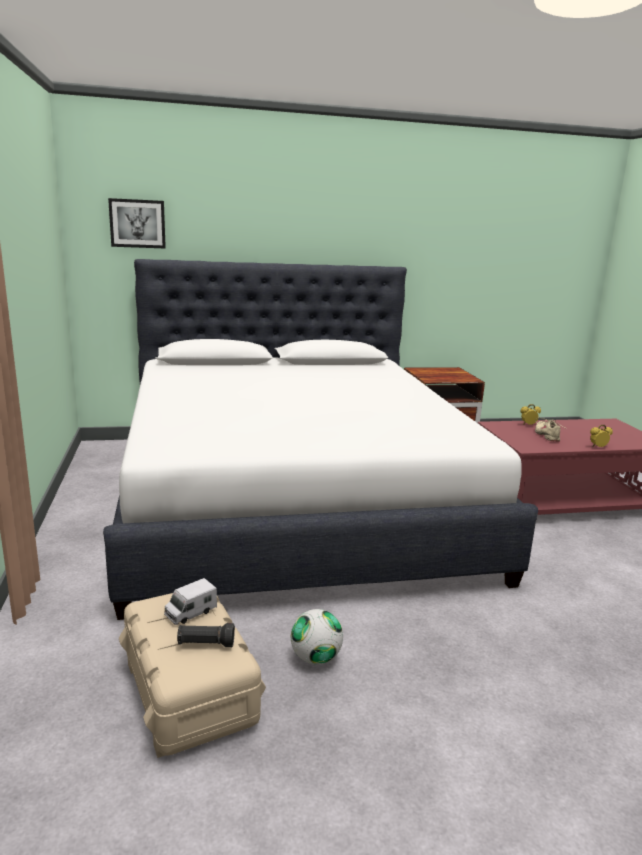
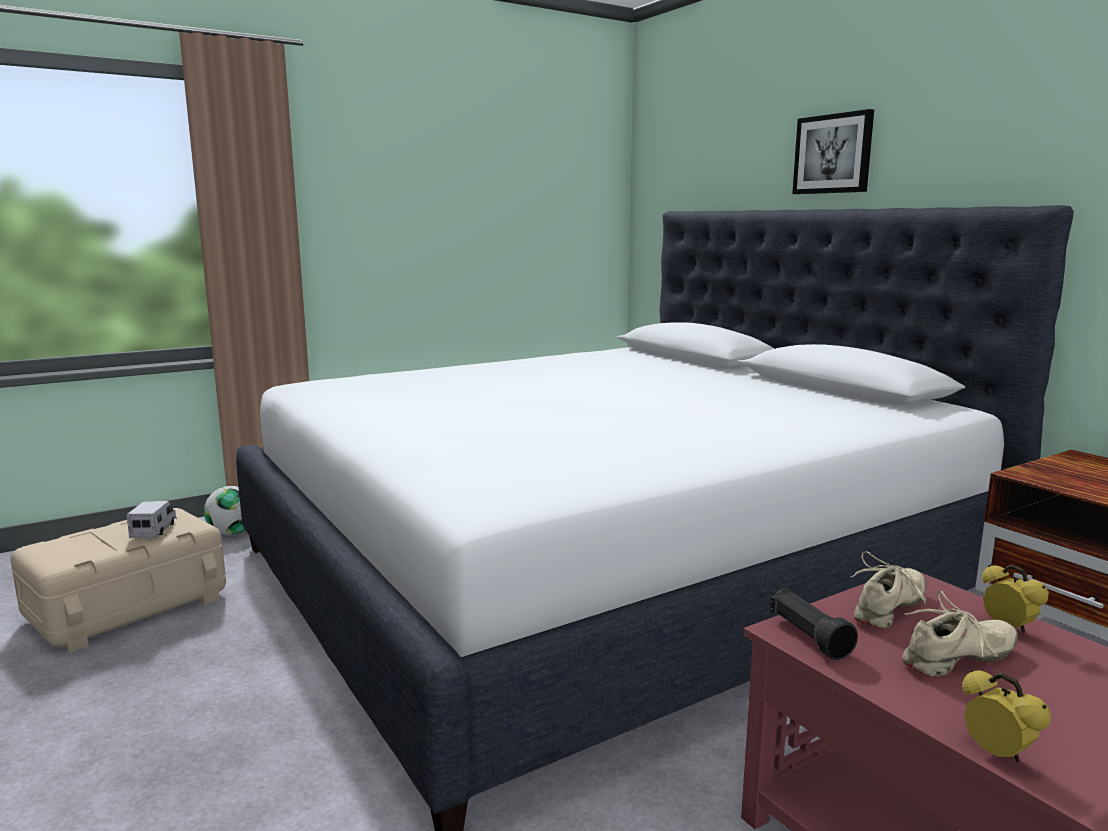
camera: 70 degrees right, 5 degrees down
picture [108,198,166,248] -> picture moved to [792,109,874,194]
toy truck [164,578,217,625] -> toy truck turned 60 degrees clockwise [127,501,177,538]
black flashlight [177,623,235,647] -> black flashlight moved to [770,589,858,660]
football [291,609,343,665] -> football moved to [204,486,245,535]
none -> beige shoe [850,551,927,630]

